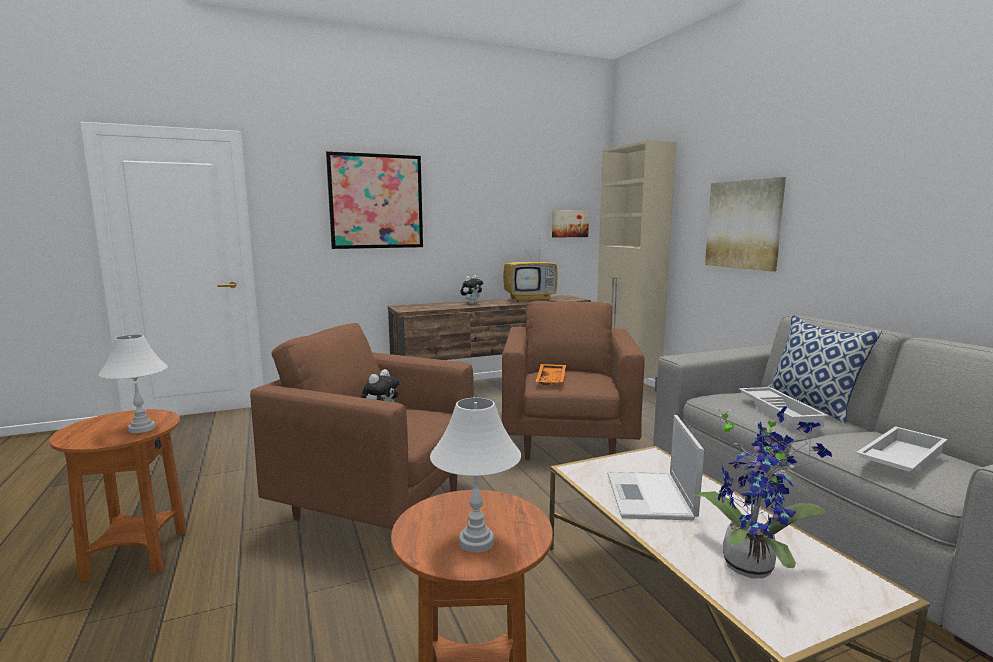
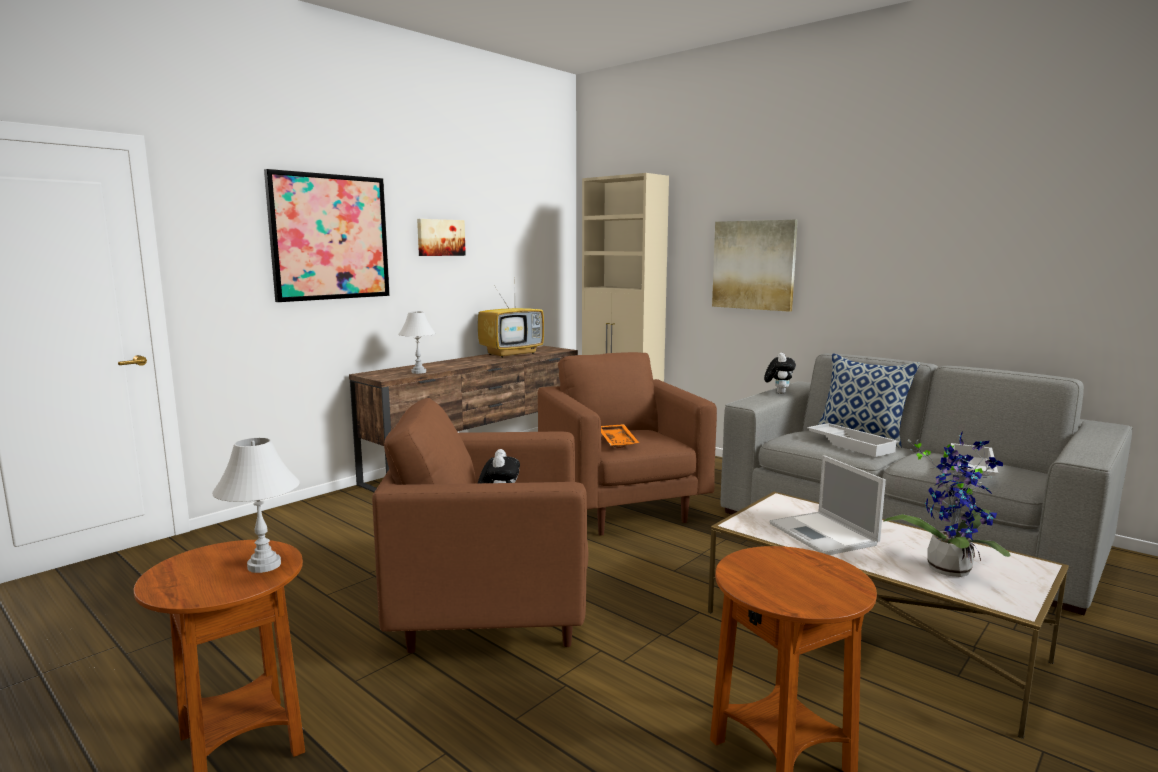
camera: 25 degrees left, 0 degrees up
white table lamp [430,398,521,553] -> white table lamp moved to [398,312,436,374]
plush toy [460,275,483,304] -> plush toy moved to [764,353,796,394]
picture [552,210,589,238] -> picture moved to [417,219,466,256]

